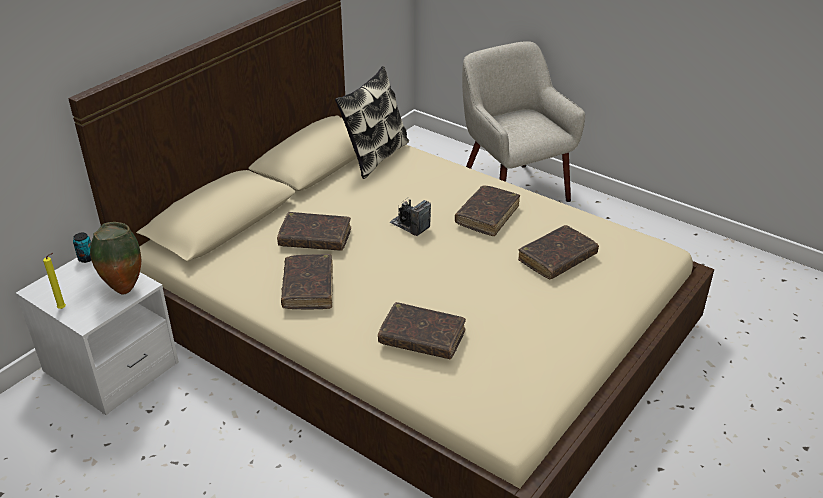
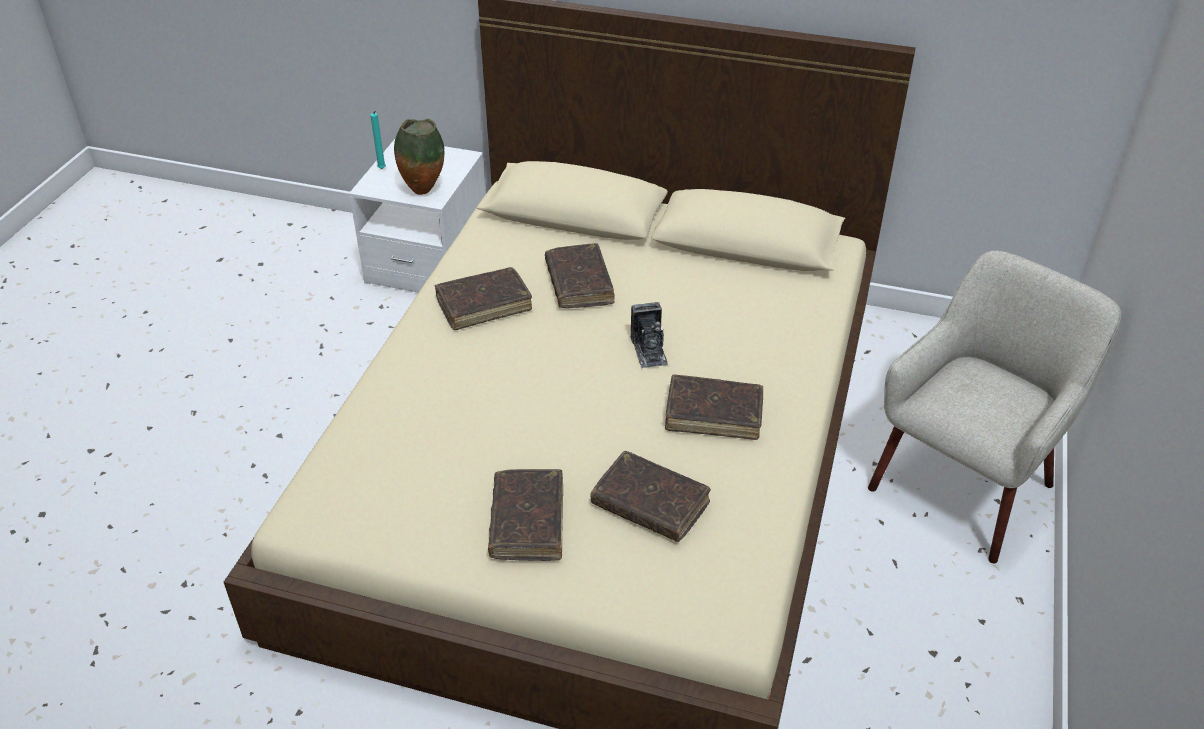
camera: 70 degrees right, 5 degrees up
yellow candle [43,253,66,309] -> turquoise candle [370,111,386,169]
can [73,233,92,263] -> none
pillow [335,66,409,179] -> none
brown book [378,302,466,359] -> brown book moved to [488,469,563,561]
camera [390,199,431,236] -> camera turned 150 degrees clockwise [631,302,668,368]

